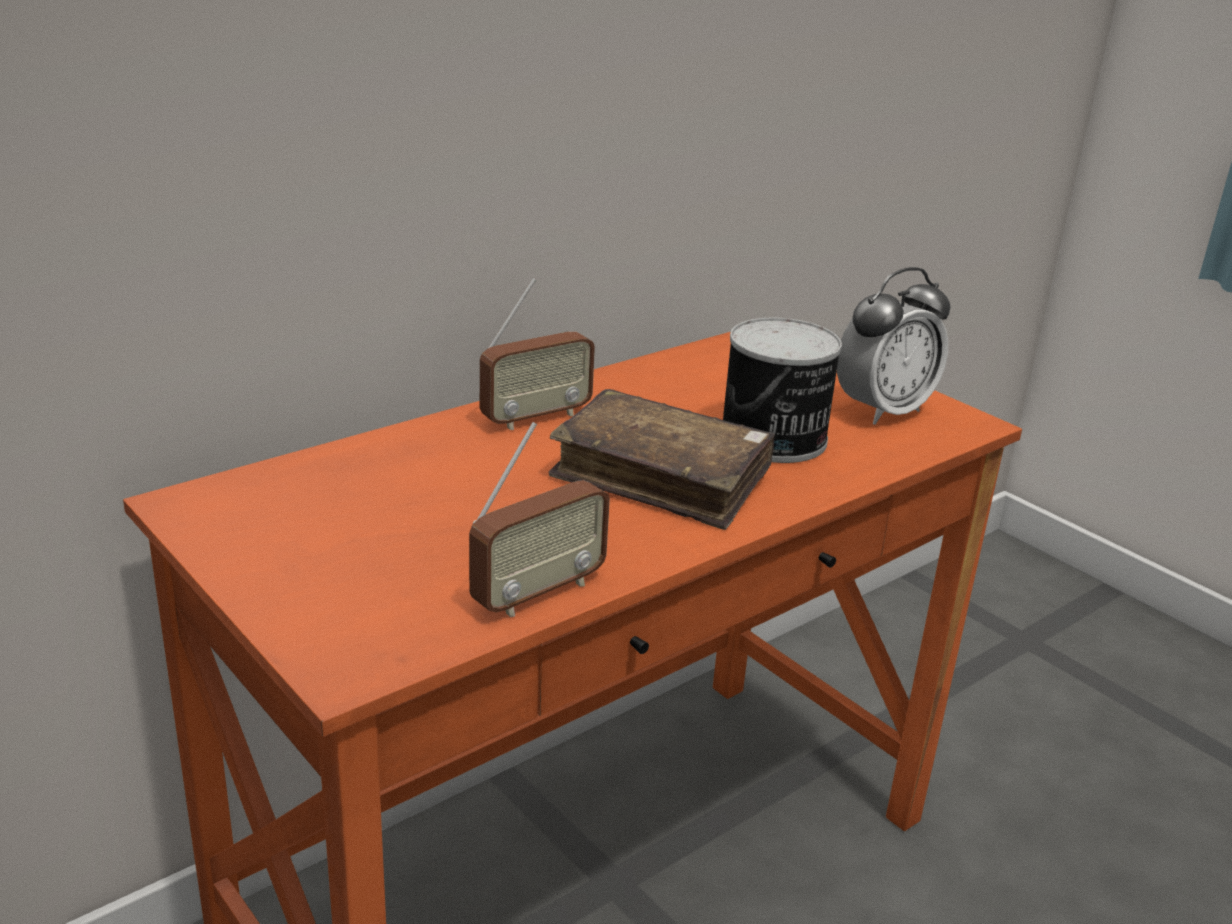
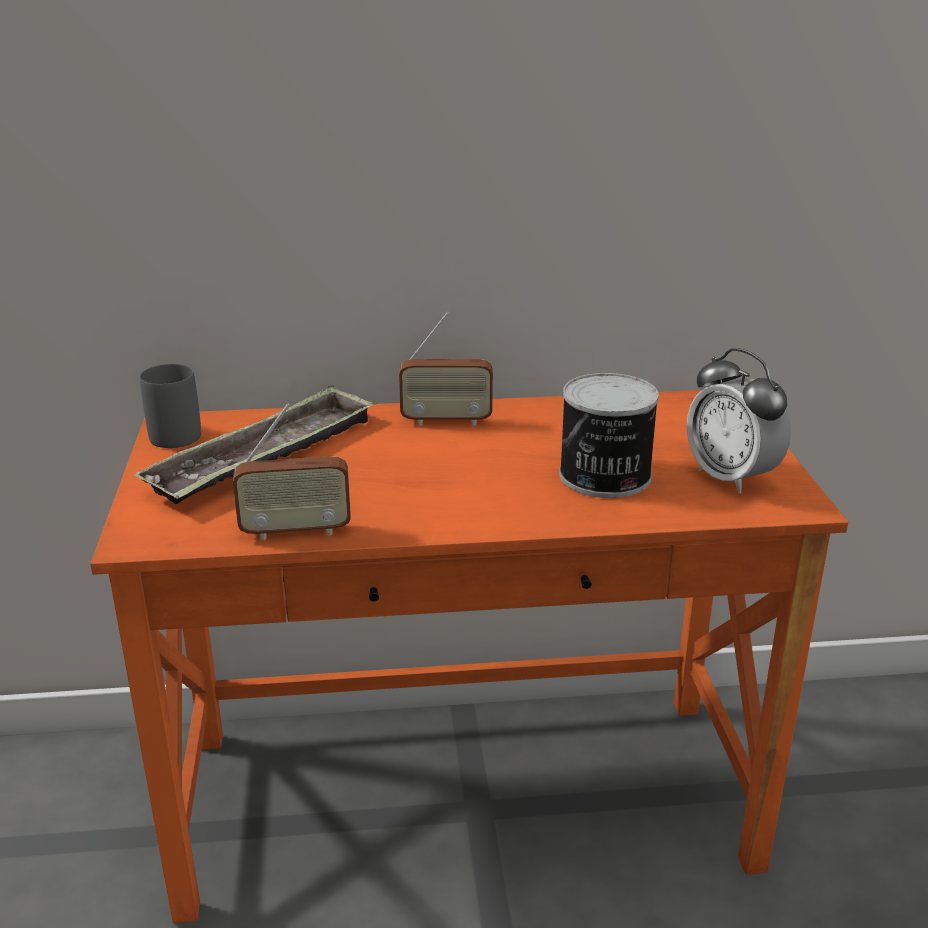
camera: 35 degrees right, 0 degrees up
brown book [549,389,775,530] -> none
alarm clock [837,267,950,425] -> alarm clock turned 60 degrees clockwise [687,348,791,494]
none -> tray [134,385,374,504]
none -> grey mug [140,364,201,448]

